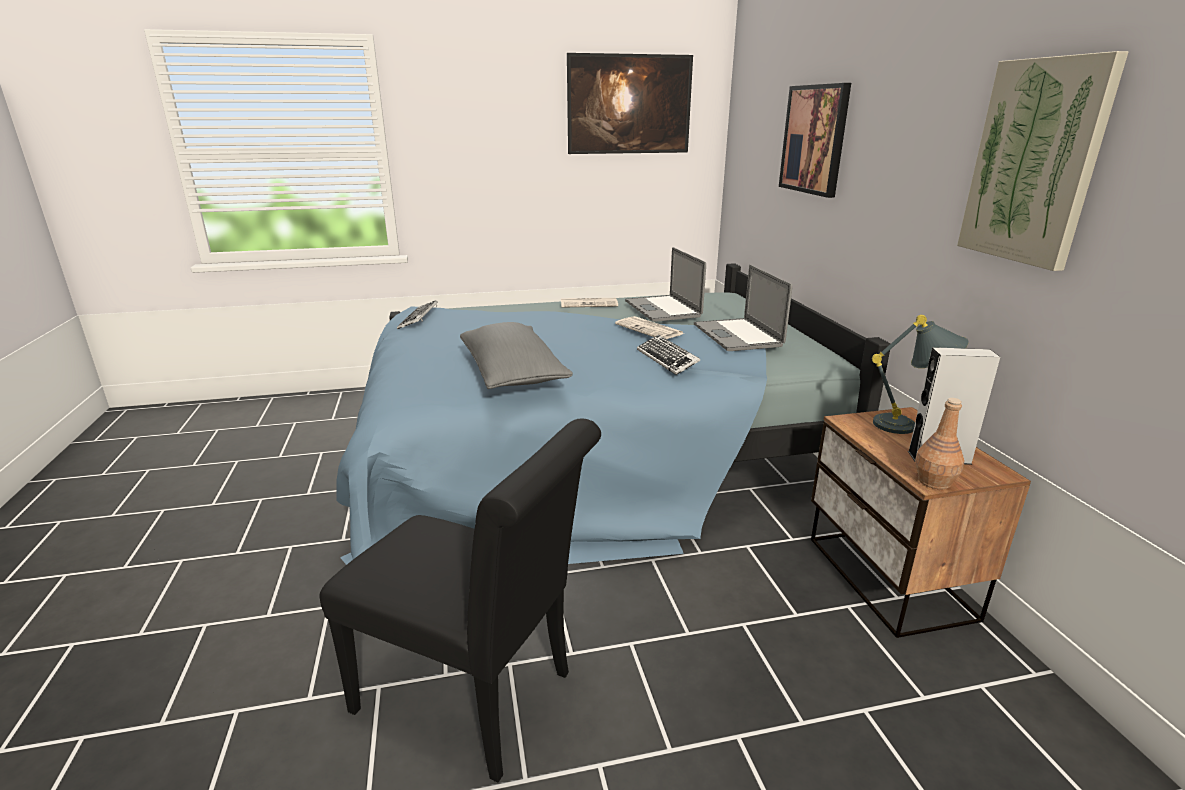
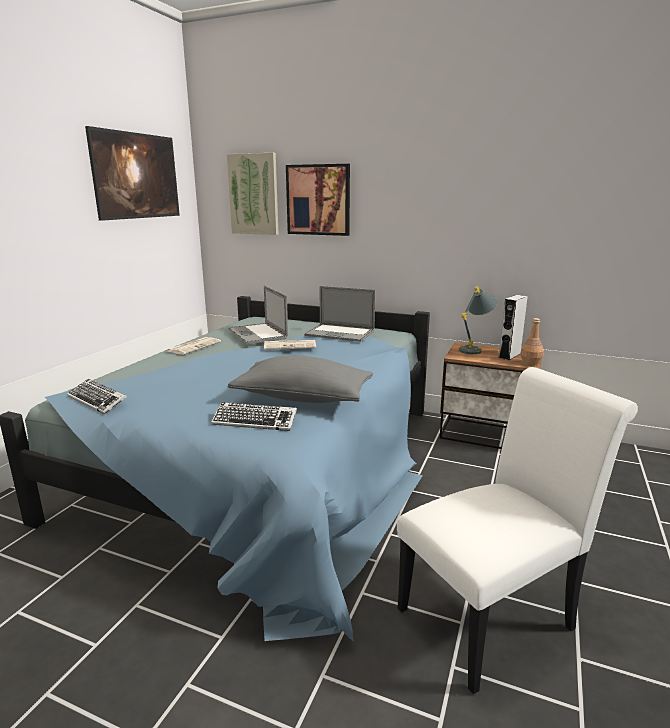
camera: 55 degrees left, 5 degrees down
black chair [319,419,601,782] -> white chair [397,367,638,694]
laptop [625,247,706,322] -> laptop turned 45 degrees clockwise [229,286,288,344]
keyboard [637,335,700,375] -> keyboard moved to [212,402,297,431]
picture [957,51,1129,271] -> picture moved to [227,153,279,235]

